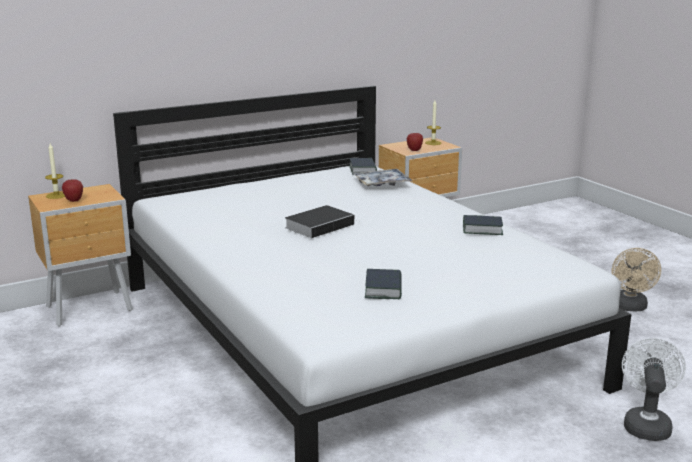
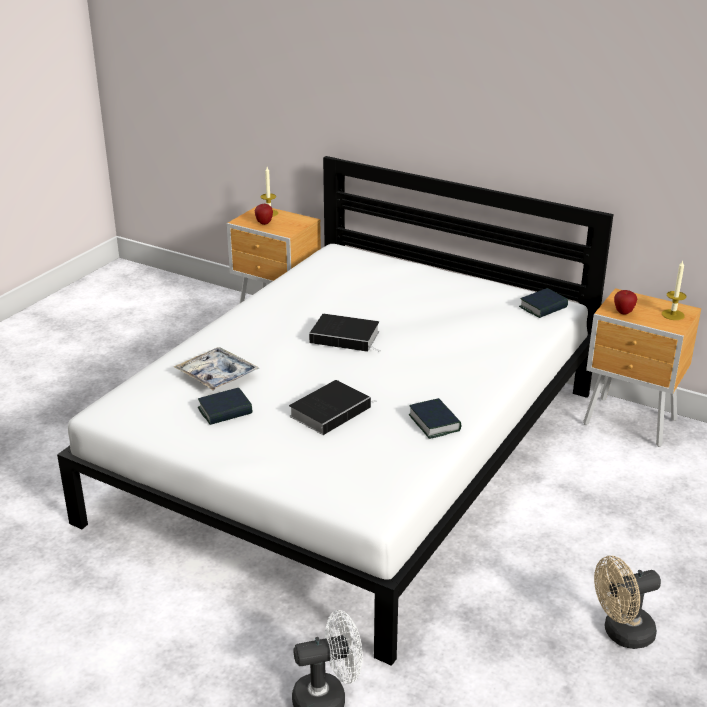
camera: 60 degrees right, 10 degrees up
tray [353,169,412,186] -> tray moved to [174,347,259,390]
none -> book [289,380,376,435]

